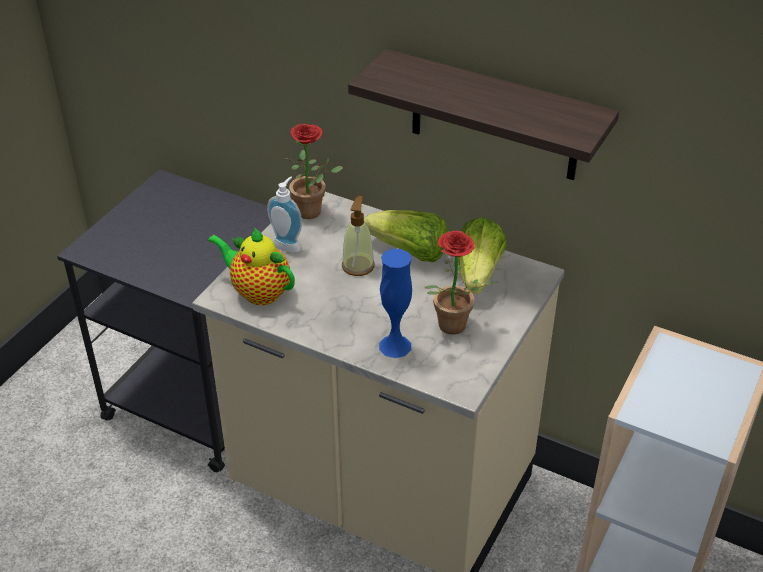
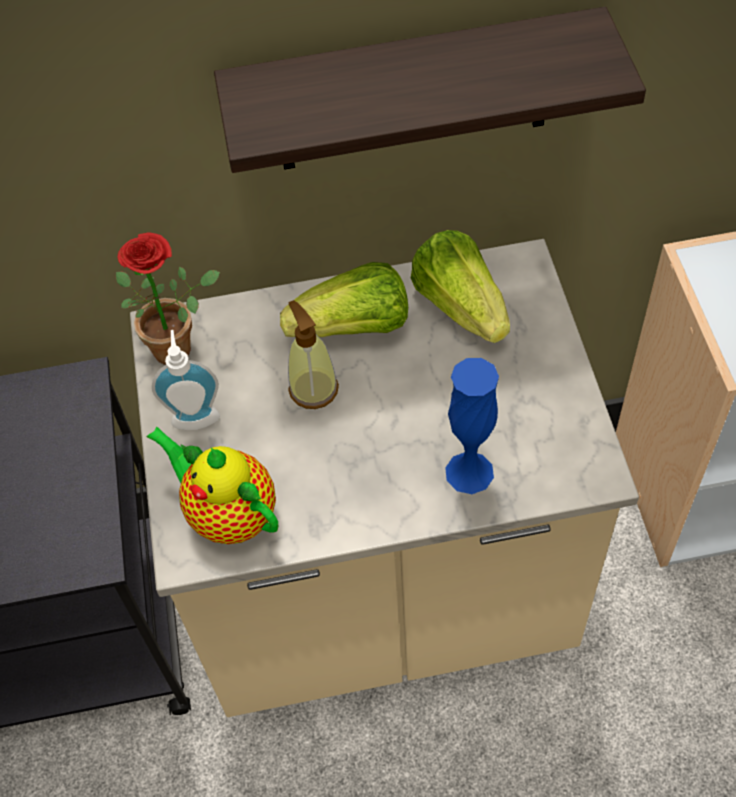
camera: 35 degrees left, 15 degrees up
teapot [207,227,295,305] -> teapot turned 45 degrees clockwise [147,427,278,544]
potted plant [425,231,497,335] -> none

